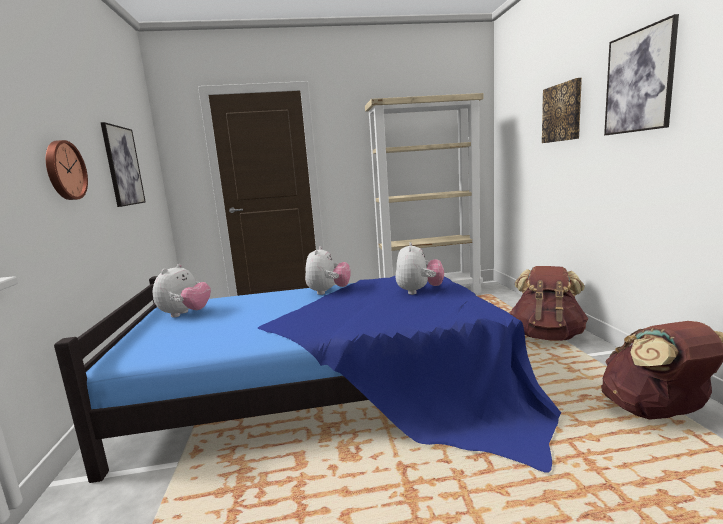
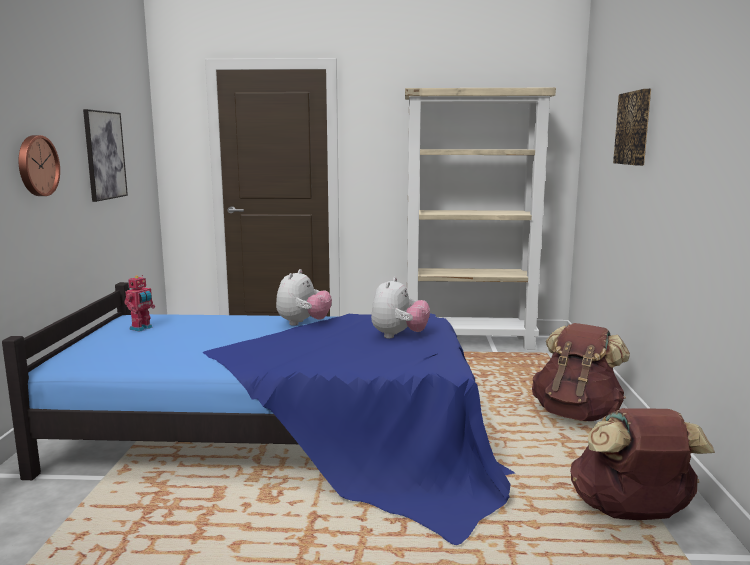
camera: 10 degrees right, 0 degrees up
plush toy [153,264,211,318] -> toy robot [124,275,155,332]
picture [604,14,679,135] -> none

